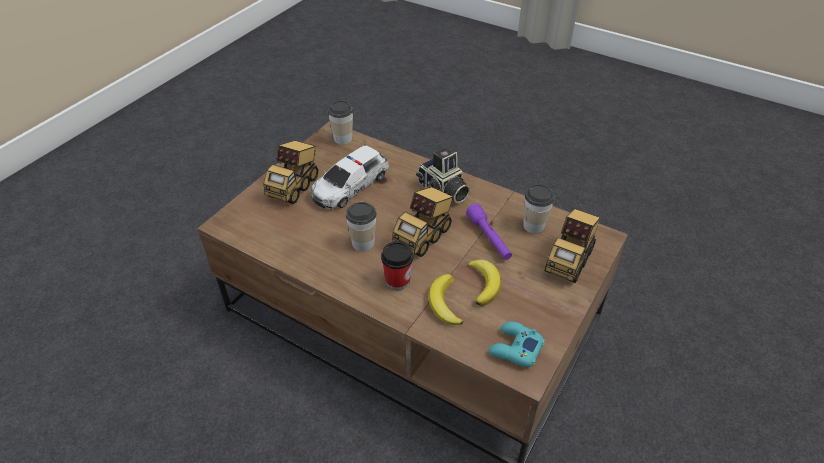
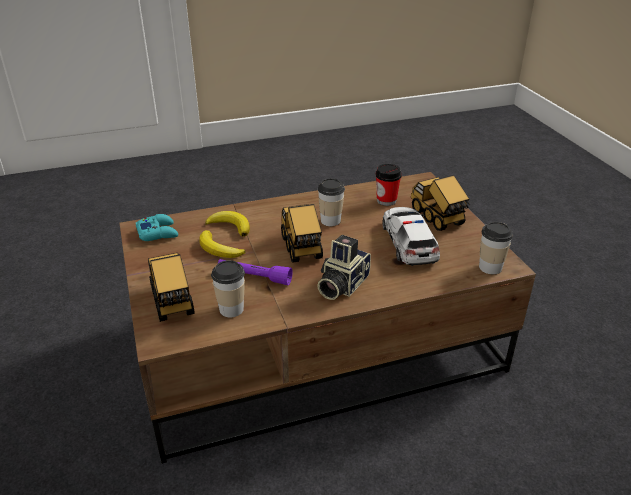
camera: 130 degrees right, 10 degrees down
cup [381,241,414,290] -> cup moved to [375,164,402,206]
camera [416,147,470,203] -> camera turned 60 degrees counterclockwise [317,235,371,300]

